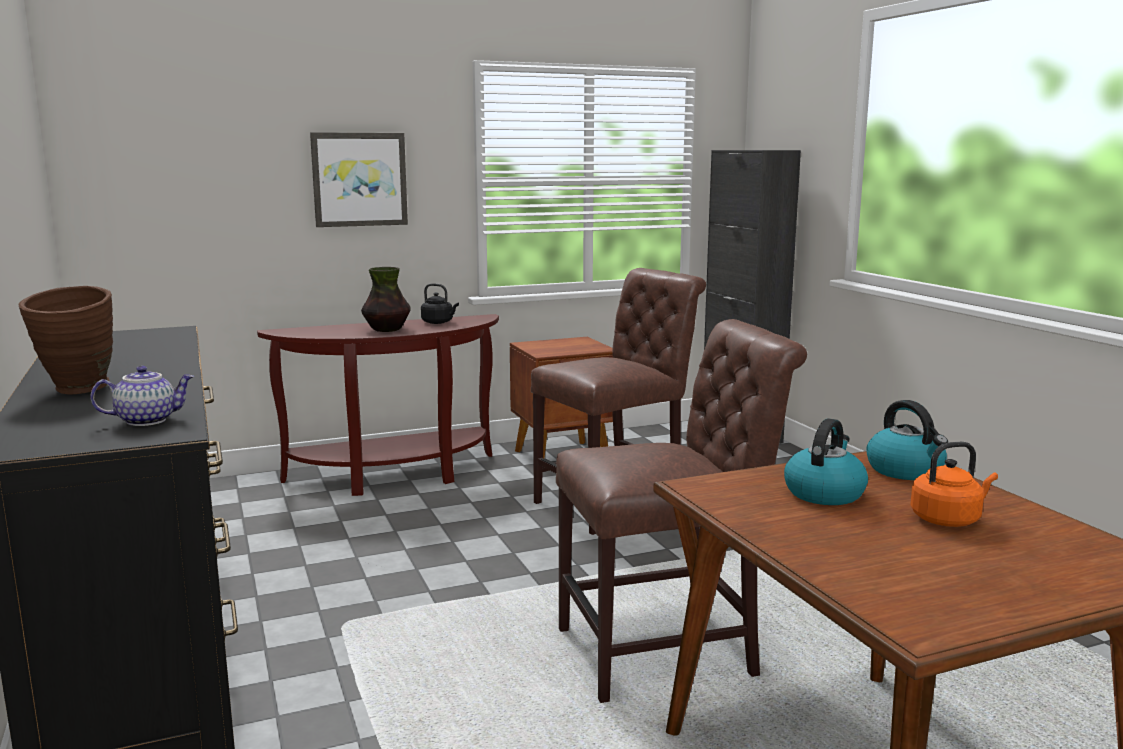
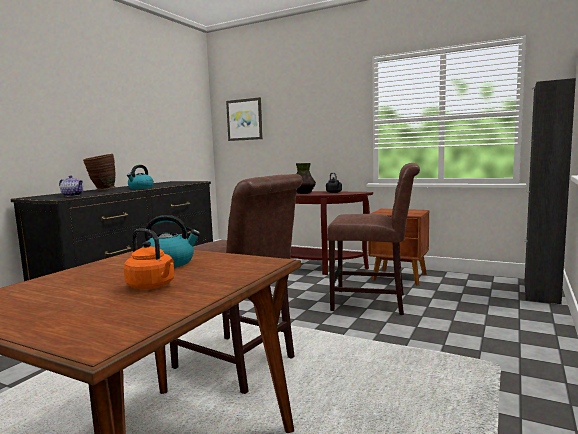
camera: 50 degrees right, 5 degrees down
picture [310,132,408,227] -> picture moved to [226,97,263,141]
kettle [866,400,948,480] -> kettle moved to [127,165,154,189]

